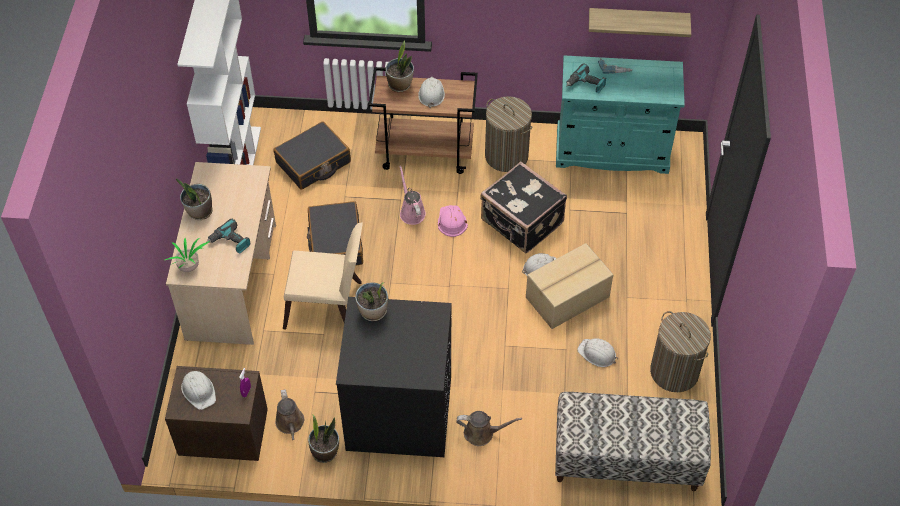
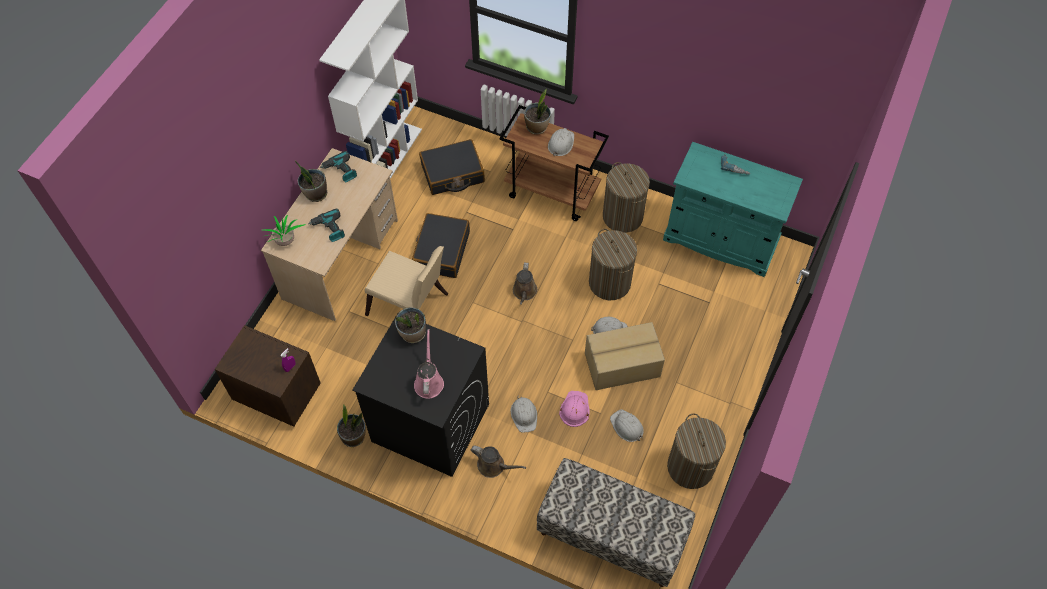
camera: 20 degrees right, 5 degrees up
white hard hat [181,371,216,410] -> white hard hat moved to [511,397,537,433]
brown watering can [275,389,304,440] -> brown watering can moved to [513,262,537,305]
pink watering can [399,166,426,225] -> pink watering can moved to [414,329,444,399]
pink hard hat [438,205,468,237] -> pink hard hat moved to [559,391,590,427]
black suitcase [480,162,567,253] -> laundry basket [589,229,637,300]
power drill [567,64,606,93] -> power drill moved to [320,151,357,182]
shelf [589,8,691,37] -> none

